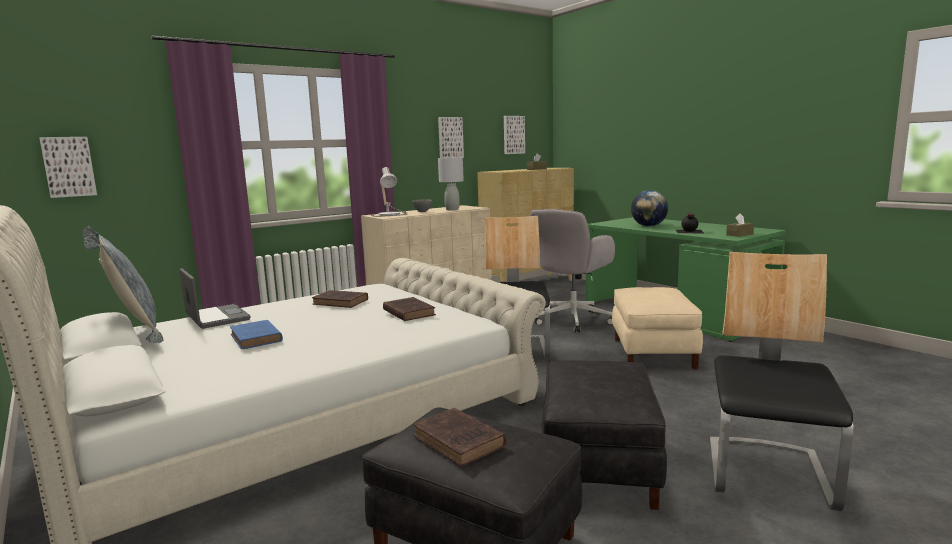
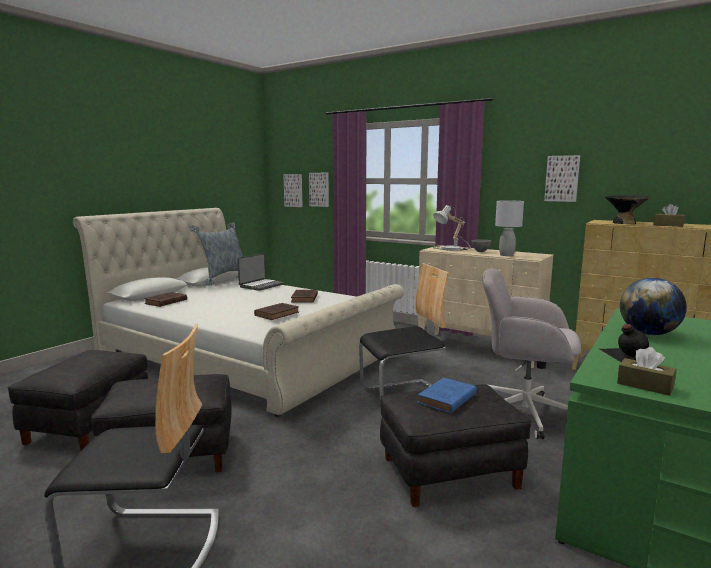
camera: 70 degrees right, 0 degrees up
blue book [230,320,283,349] -> blue book moved to [417,378,477,413]
brown book [413,408,506,467] -> brown book moved to [144,292,187,307]
picture [504,116,525,154] -> picture moved to [309,173,329,207]
beige ottoman [612,287,703,369] -> black ottoman [380,384,531,507]
none -> black bowl [605,195,650,224]

